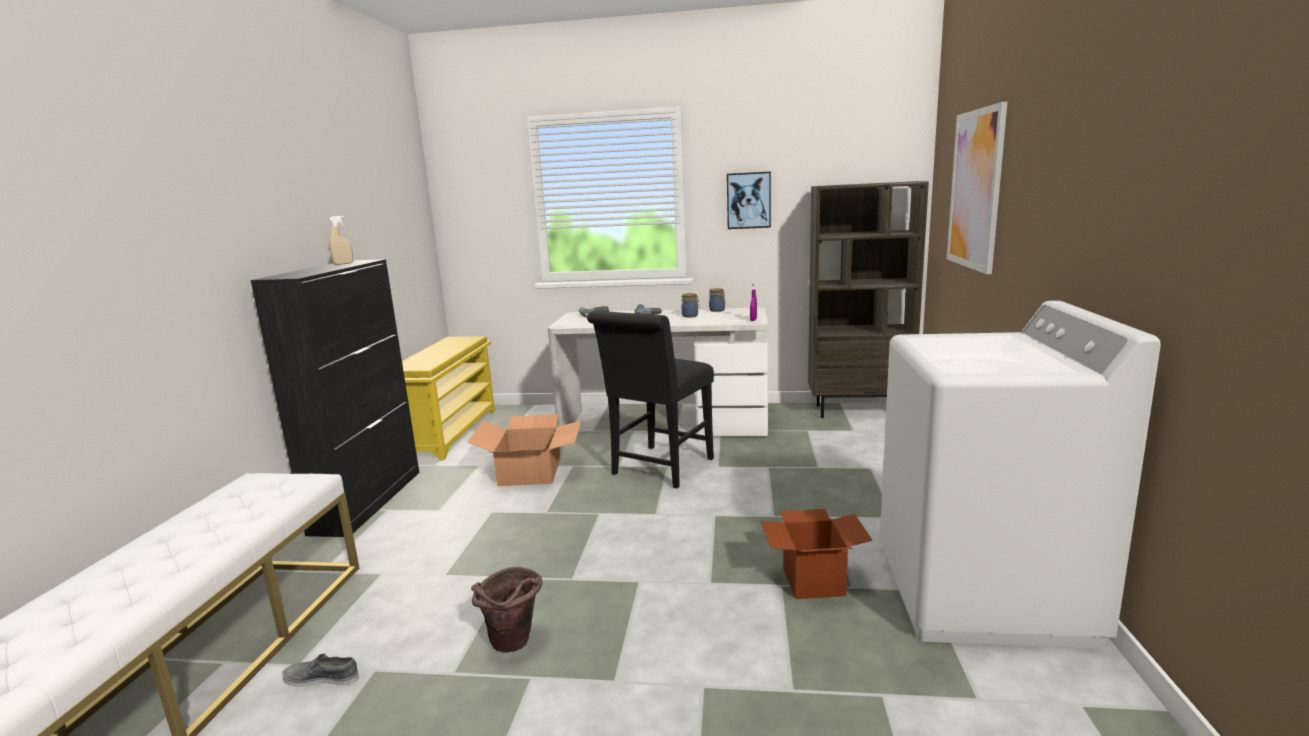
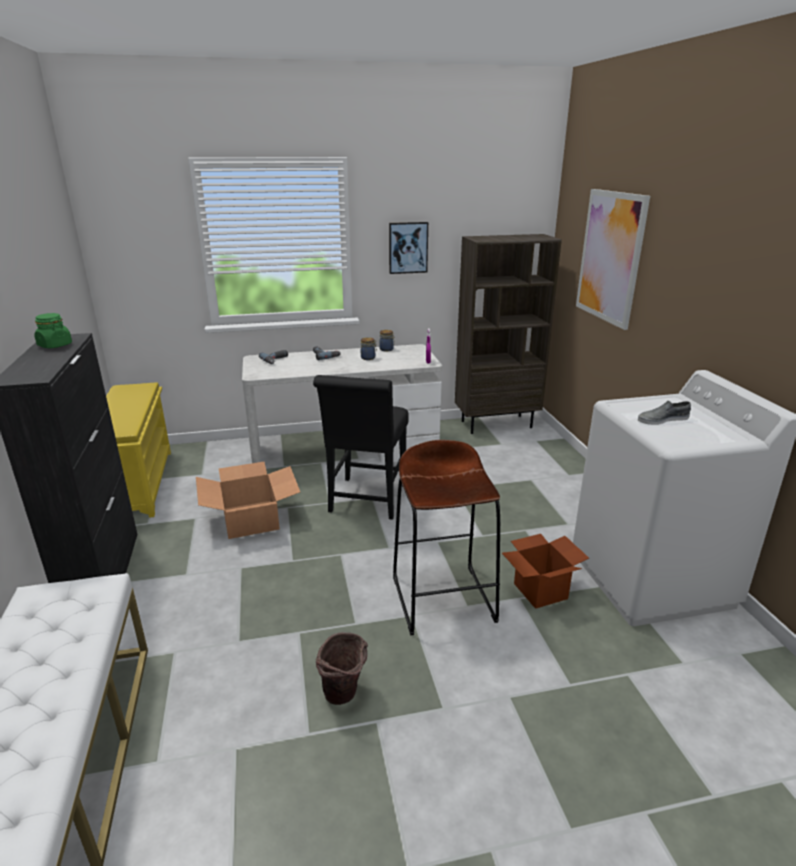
camera: 20 degrees left, 10 degrees up
grey shoe [282,653,359,687] -> grey shoe moved to [638,401,691,425]
beige spray bottle [329,216,353,265] -> green jar [34,313,72,348]
none -> brown stool [393,440,500,635]

